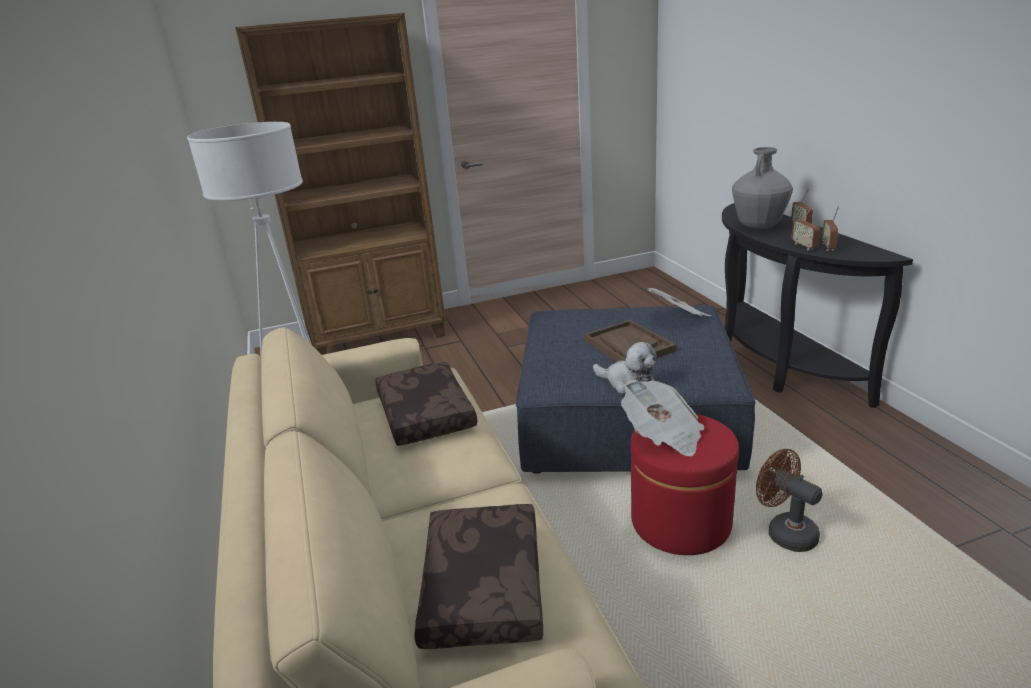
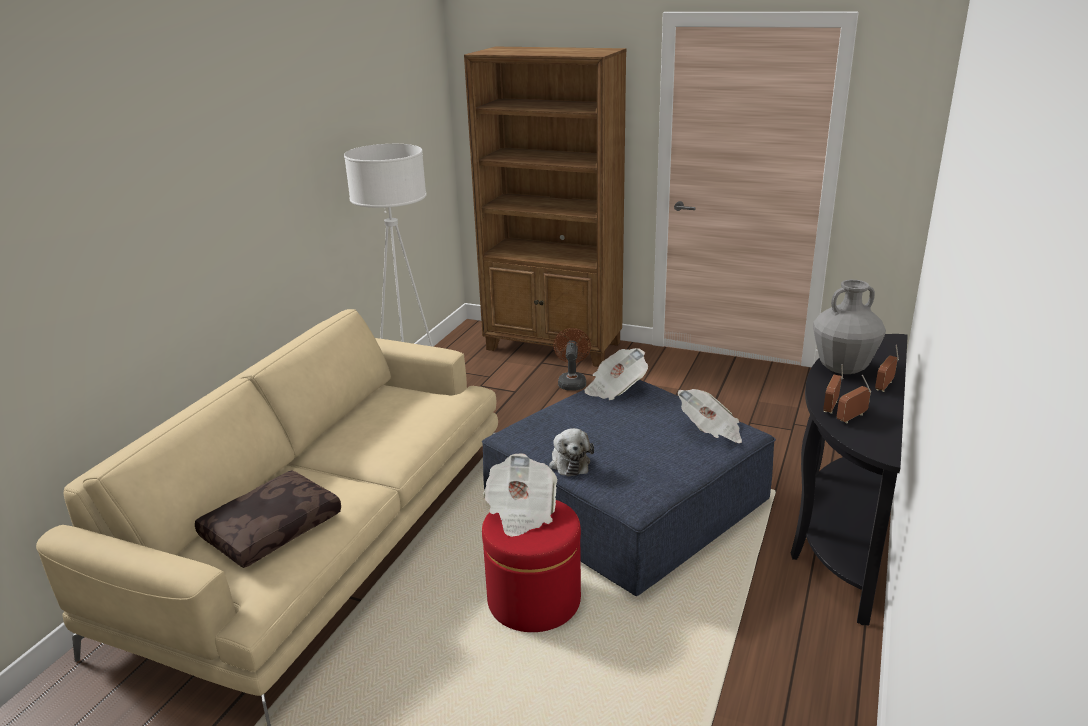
camera: 40 degrees right, 0 degrees up
brown pillow [375,362,477,446] -> none
brown tray [584,320,676,362] -> none
brown fan [756,449,823,552] -> brown fan moved to [553,328,591,391]
none -> newspaper [584,348,648,400]

